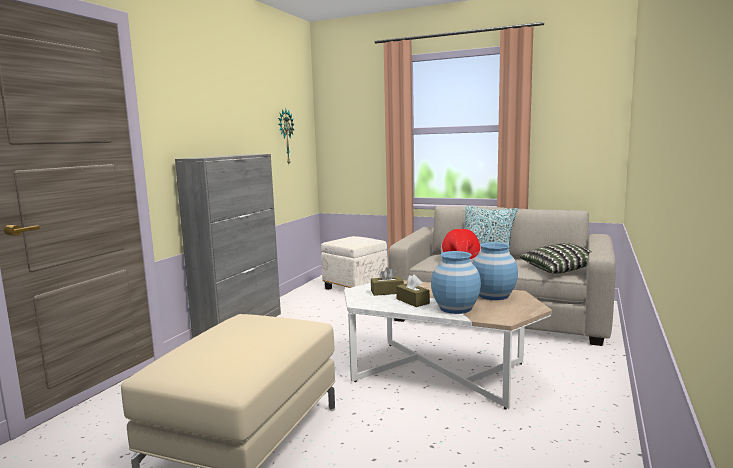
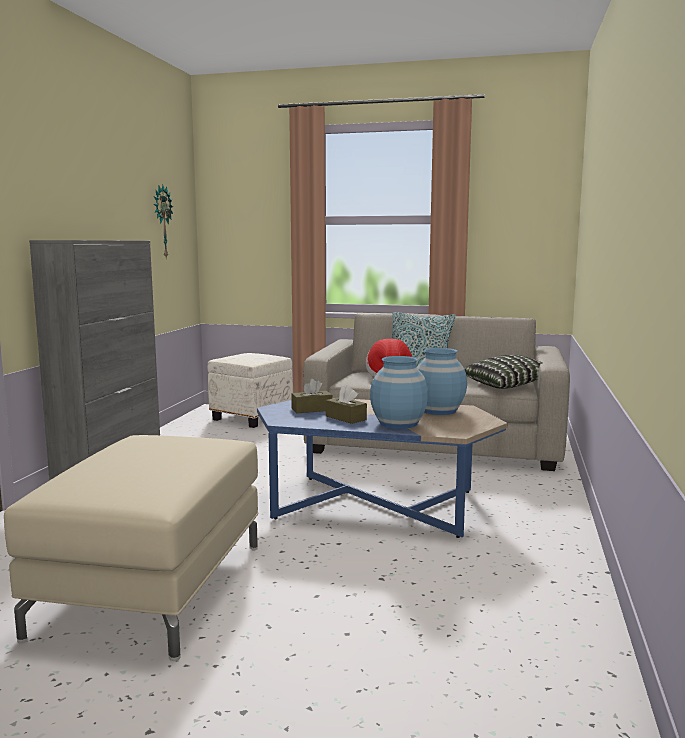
camera: 10 degrees left, 0 degrees up
white coffee table [344,280,552,409] -> blue coffee table [257,398,508,538]

